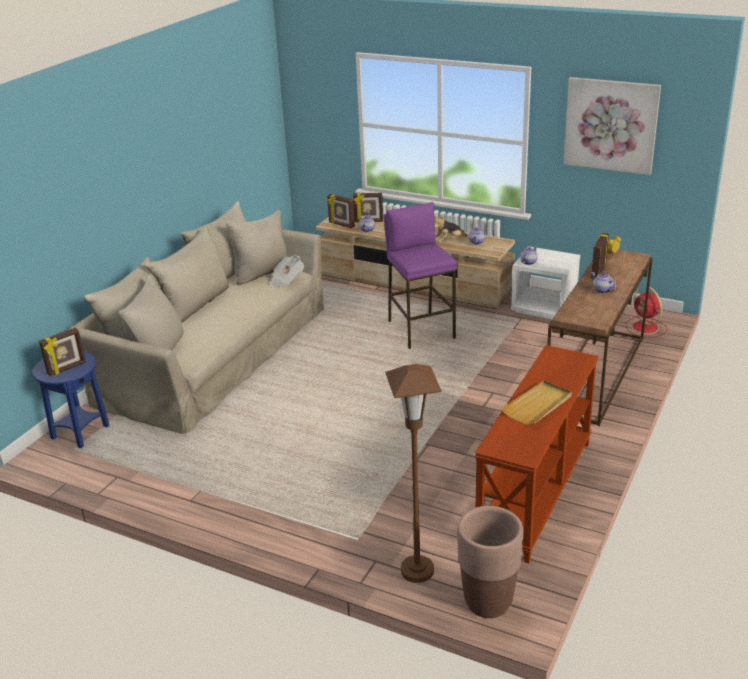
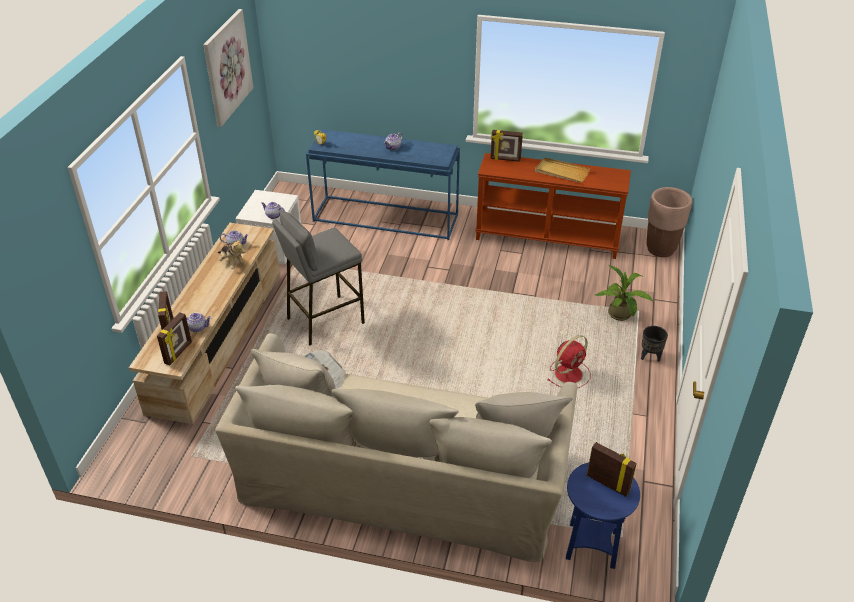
camera: 105 degrees left, 10 degrees up
purple stool [384,202,457,349] -> grey stool [272,210,365,345]
brown floor lamp [385,364,442,583] -> none
brown console table [547,250,653,426] -> blue console table [306,129,460,240]
picture frame [591,233,609,279] -> picture frame moved to [490,130,523,162]
red fan [625,285,668,338] -> red fan moved to [547,335,591,388]
none -> potted plant [595,265,653,321]
none -> black planter [641,326,668,362]

